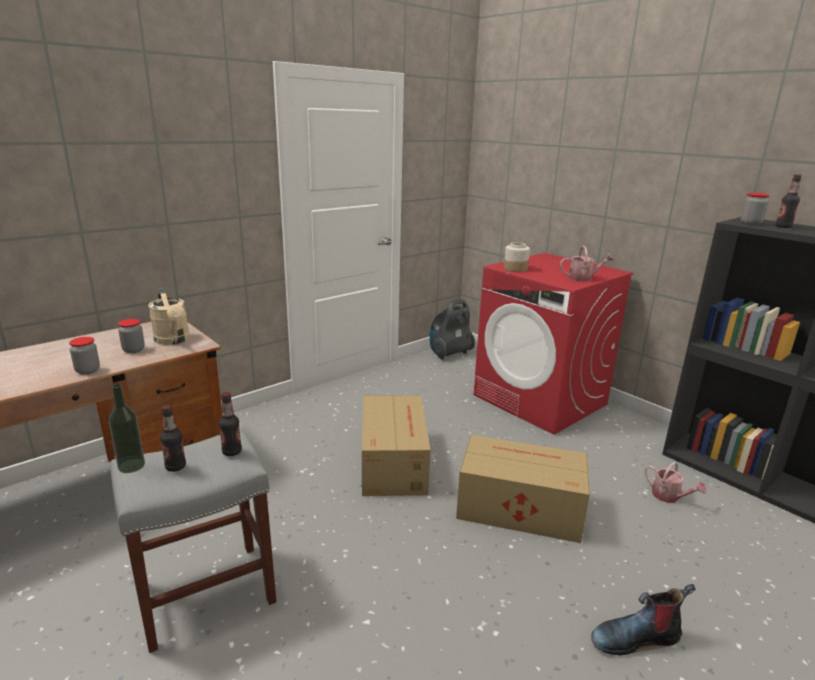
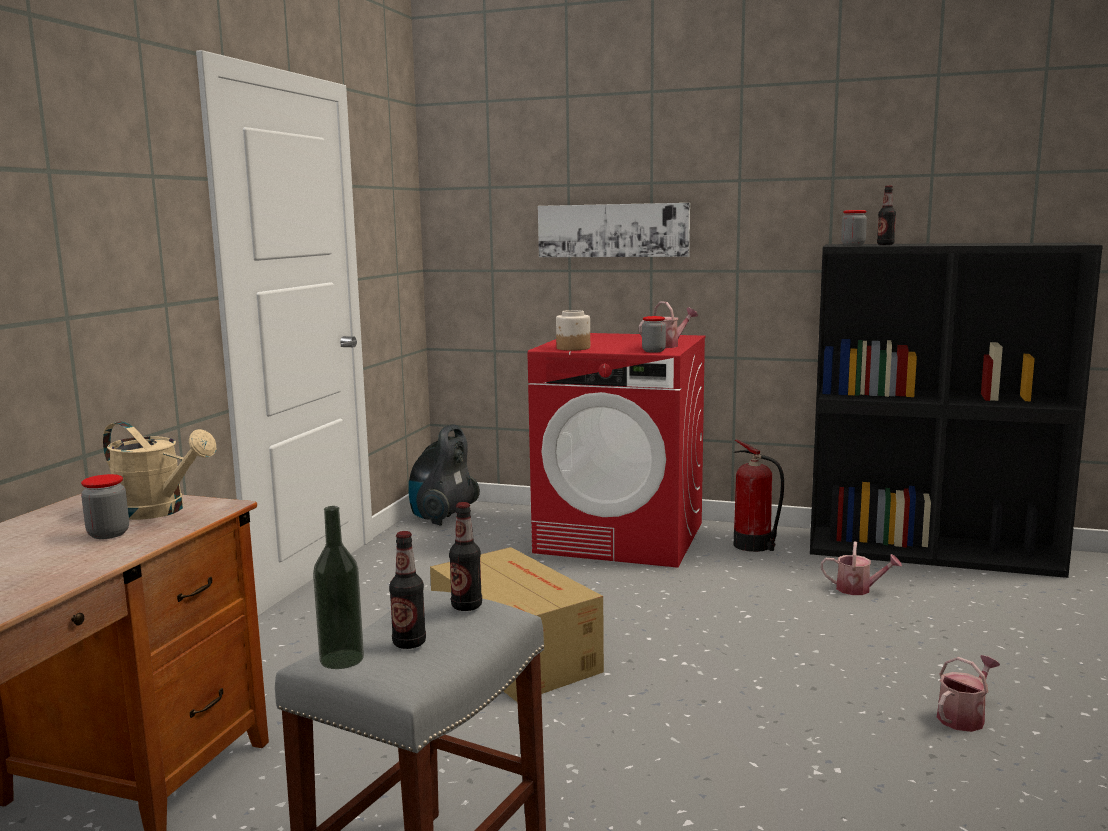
camera: 30 degrees left, 10 degrees down
jar [69,337,100,375] -> jar moved to [642,316,666,353]
cardboard box [456,435,590,543] -> none
boot [591,584,696,655] -> watering can [937,655,1000,732]
none -> picture [538,203,690,257]
none -> fire extinguisher [734,439,784,552]

